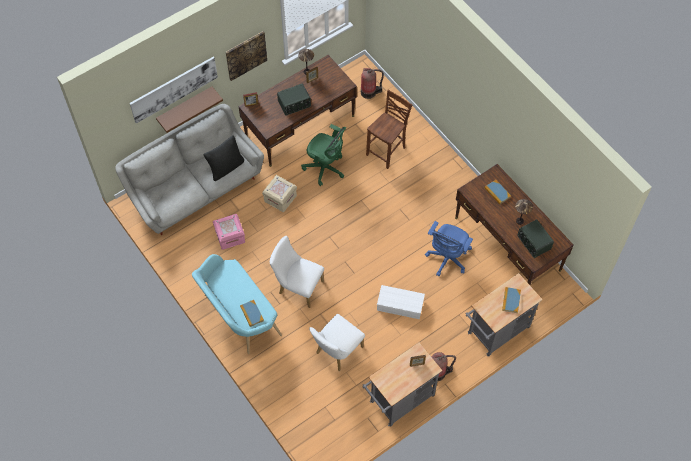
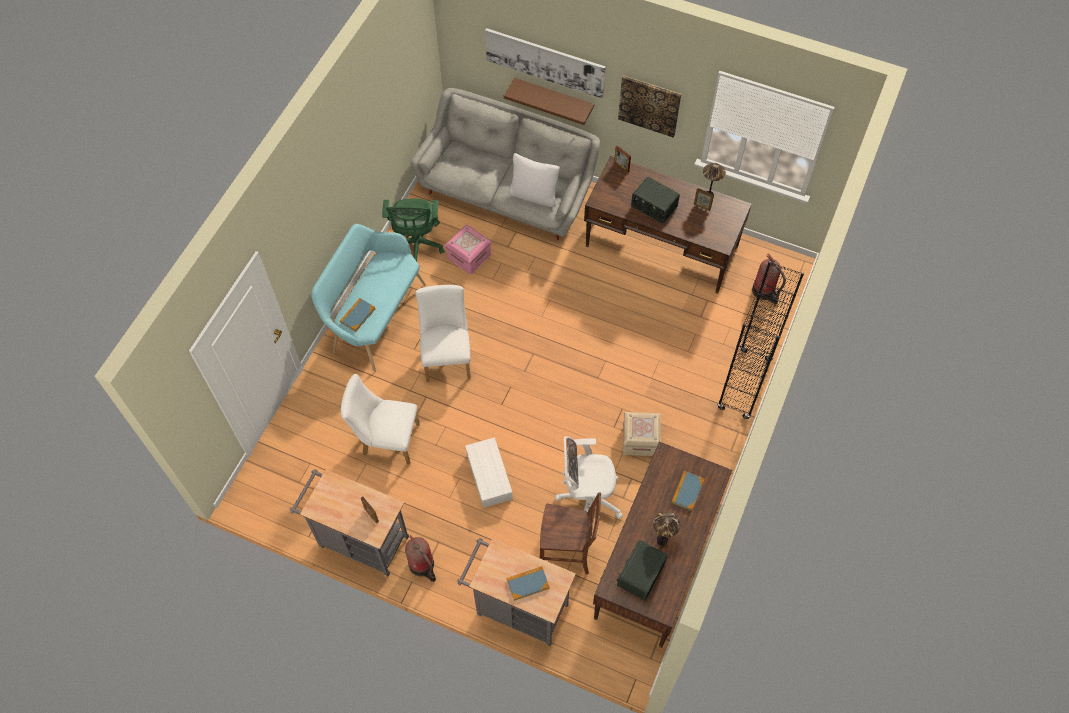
camera: 60 degrees right, 0 degrees up
black pillow [203,135,244,181] -> white pillow [509,153,560,207]
beige storage box [262,175,297,212] -> beige storage box moved to [623,412,661,456]
green office chair [301,124,346,186] -> green office chair moved to [382,198,445,261]
brown chair [366,90,412,169] -> brown chair moved to [540,492,601,575]
blue office chair [425,221,473,276] -> white office chair [555,436,623,519]
none -> black bookcase [717,261,804,419]

